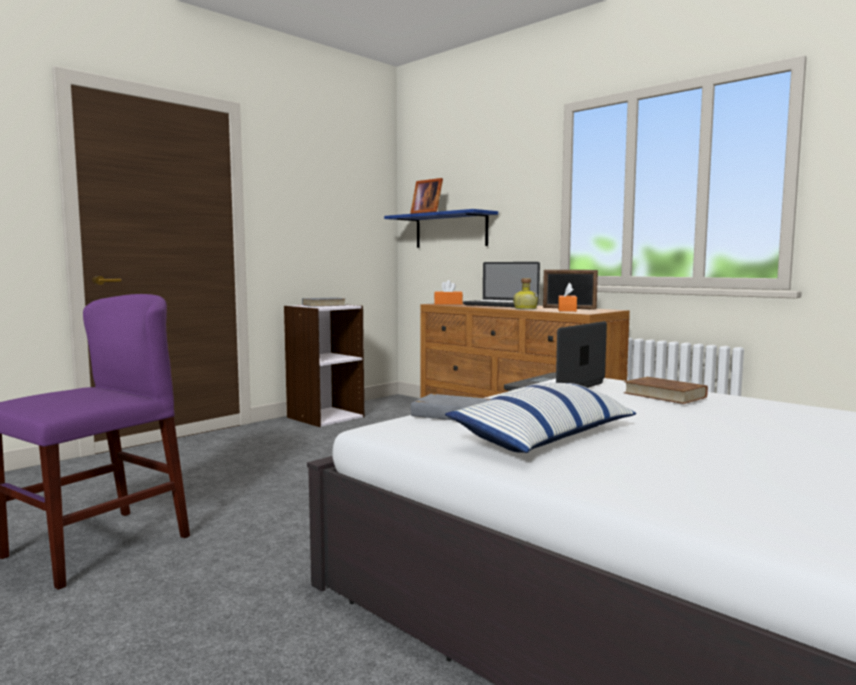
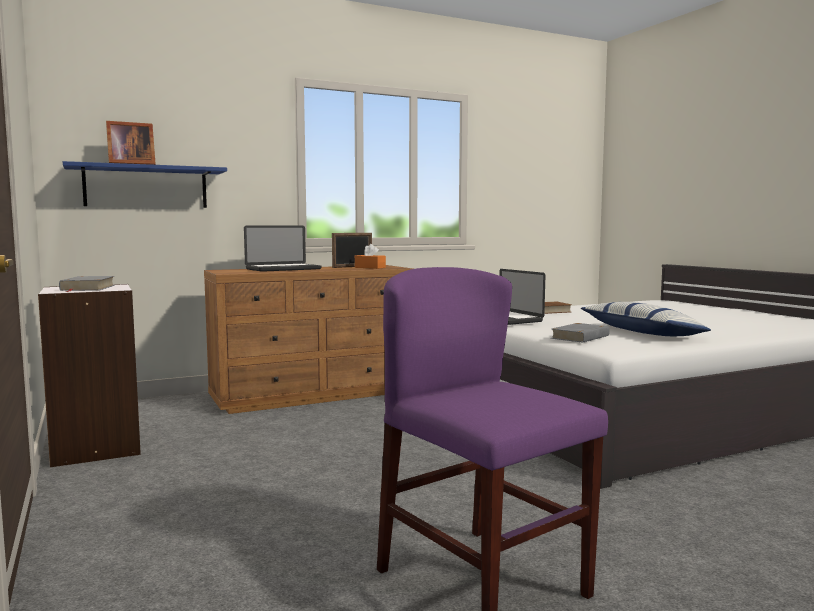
camera: 70 degrees left, 0 degrees up
orange tissue box [434,280,463,305] -> none
bottle [513,278,539,309] -> none

